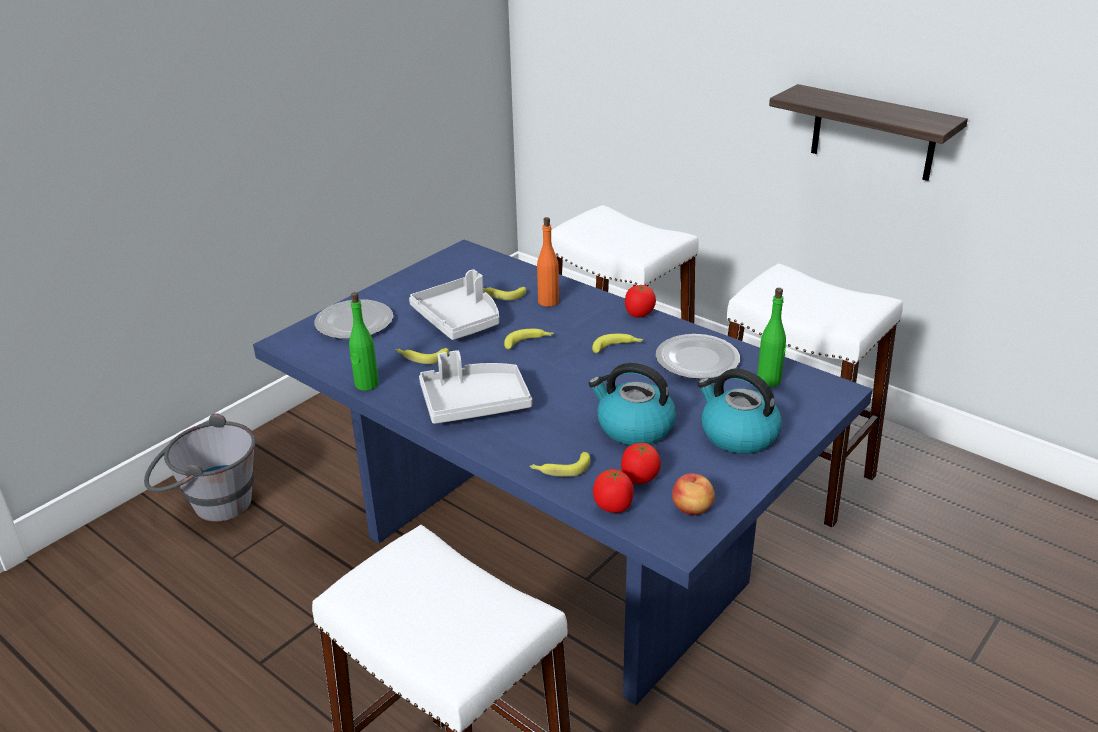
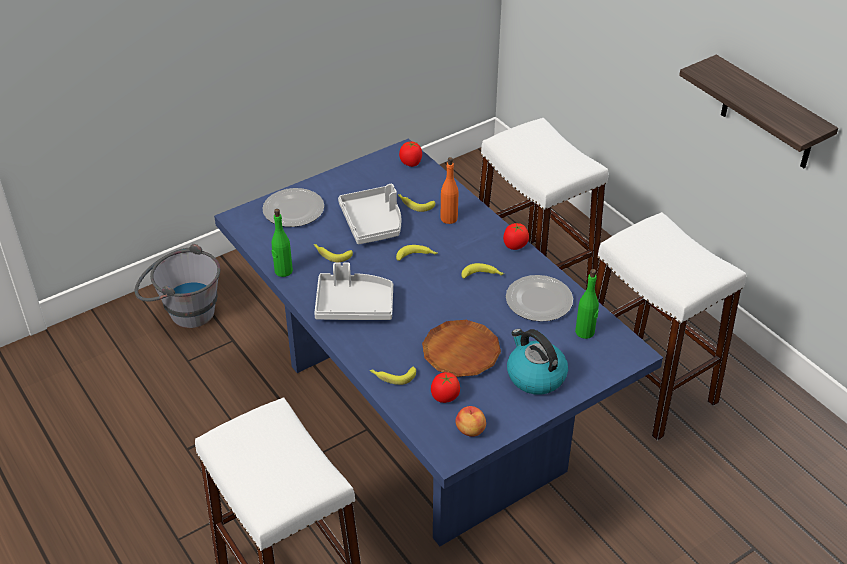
camera: 15 degrees right, 10 degrees up
kettle [589,363,676,445] -> brown plate [422,320,501,377]
tomato [593,469,634,513] -> tomato moved to [399,141,422,167]

